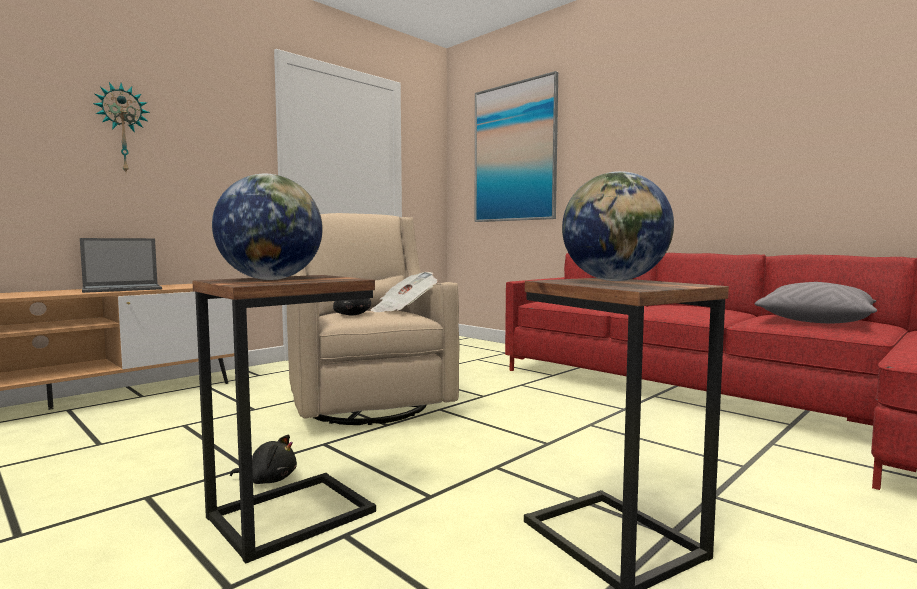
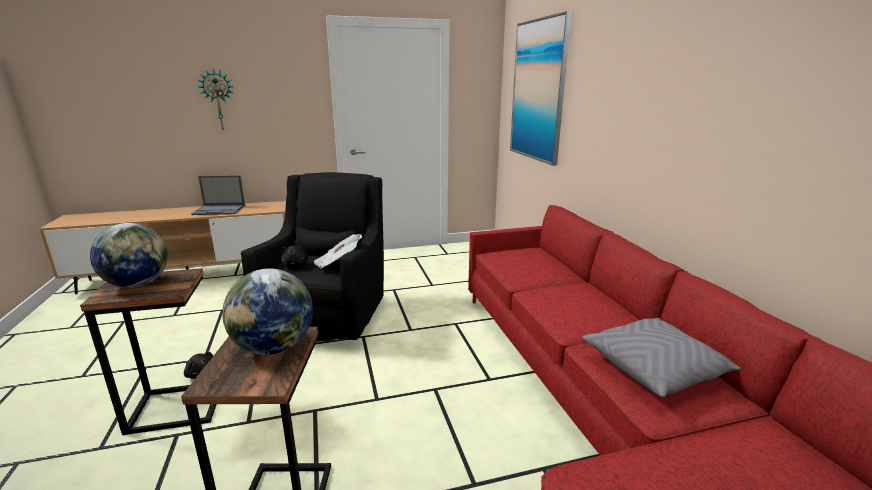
camera: 30 degrees right, 15 degrees up
beige armchair [287,213,460,425] -> black armchair [241,172,384,342]

